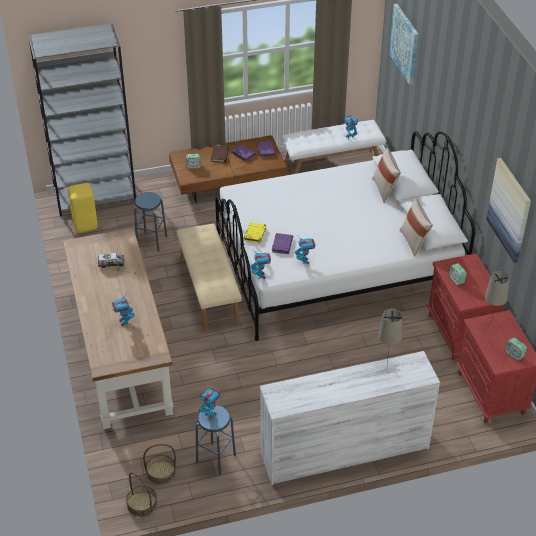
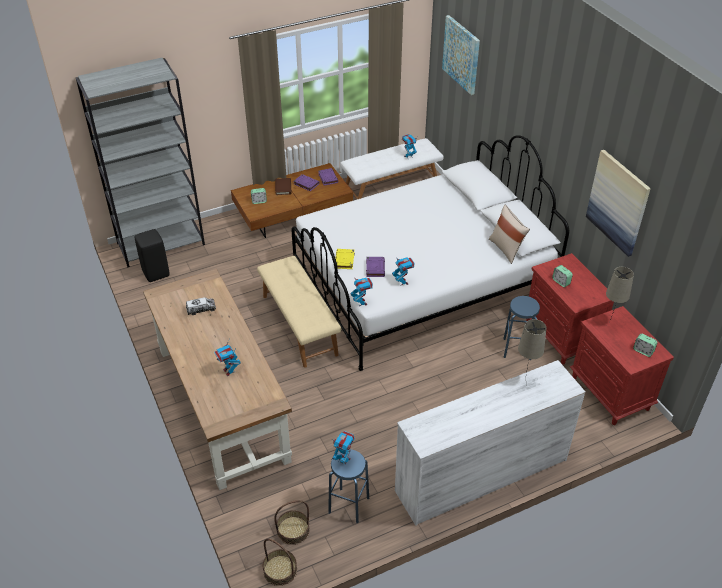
camera: 10 degrees left, 0 degrees up
yellow stool [68,183,98,233] -> black stool [135,229,170,282]
blue stool [134,192,167,252] -> blue stool moved to [503,296,540,360]
beige pillow [372,148,401,203] -> none

